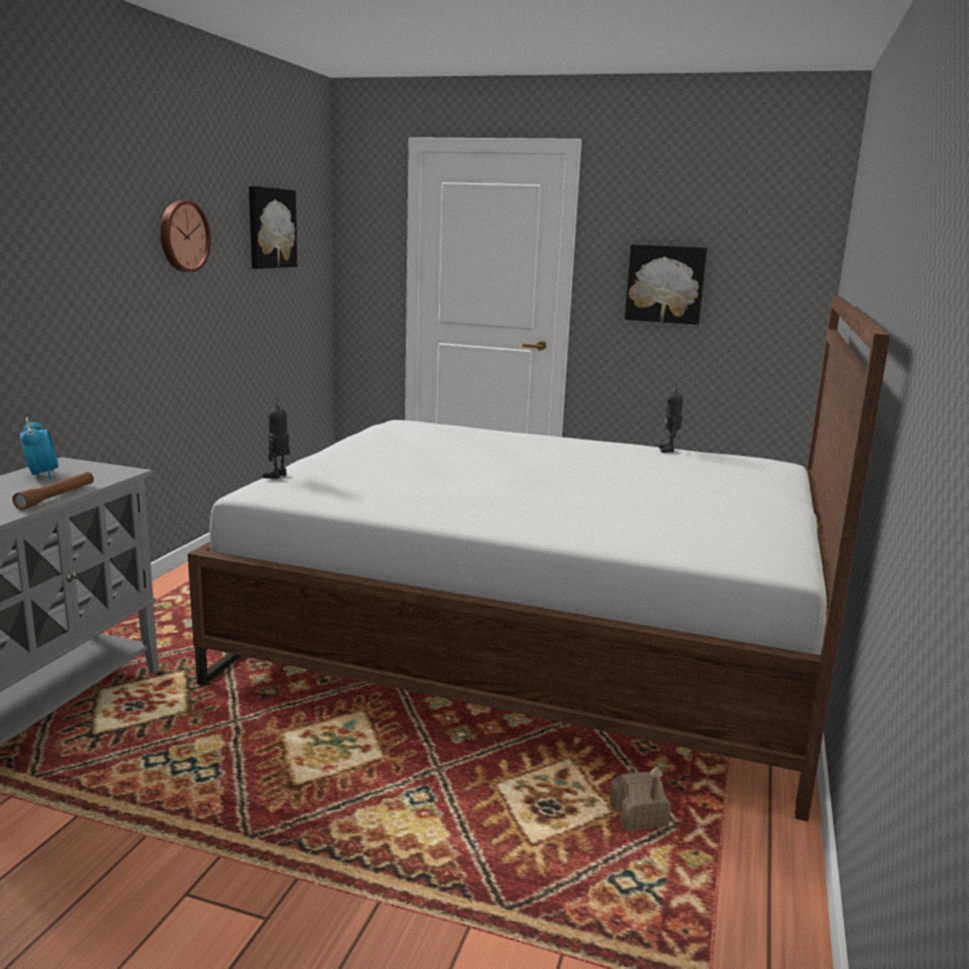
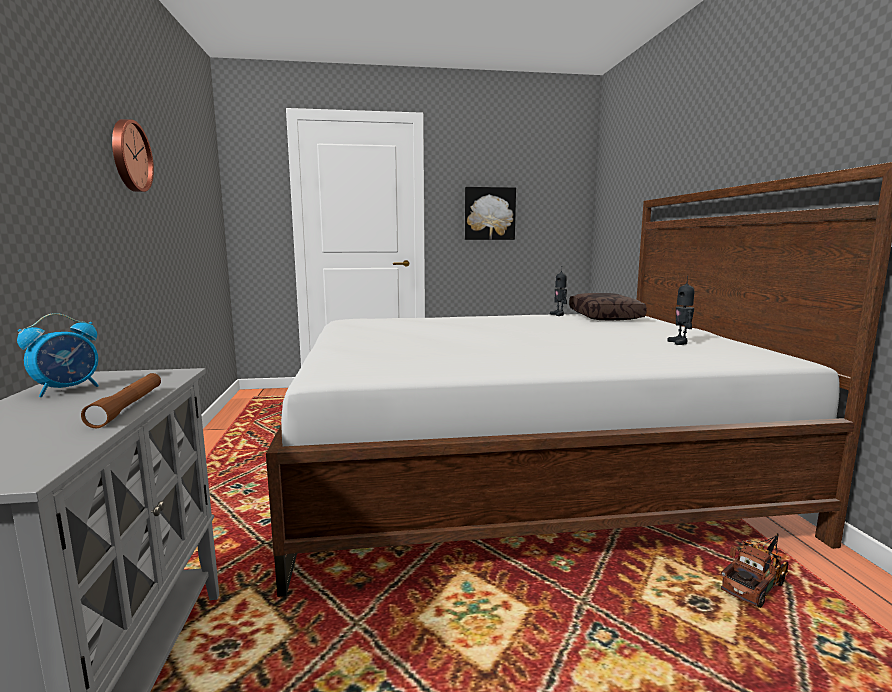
camera: 25 degrees left, 5 degrees down
alarm clock [20,417,59,479] -> alarm clock turned 90 degrees clockwise [17,313,99,397]
picture [249,186,297,269] -> none
toy robot [263,397,290,479] -> toy robot moved to [667,276,694,345]
toy house [610,766,671,831] -> toy truck [721,533,788,608]
none -> brown pillow [569,293,647,321]

